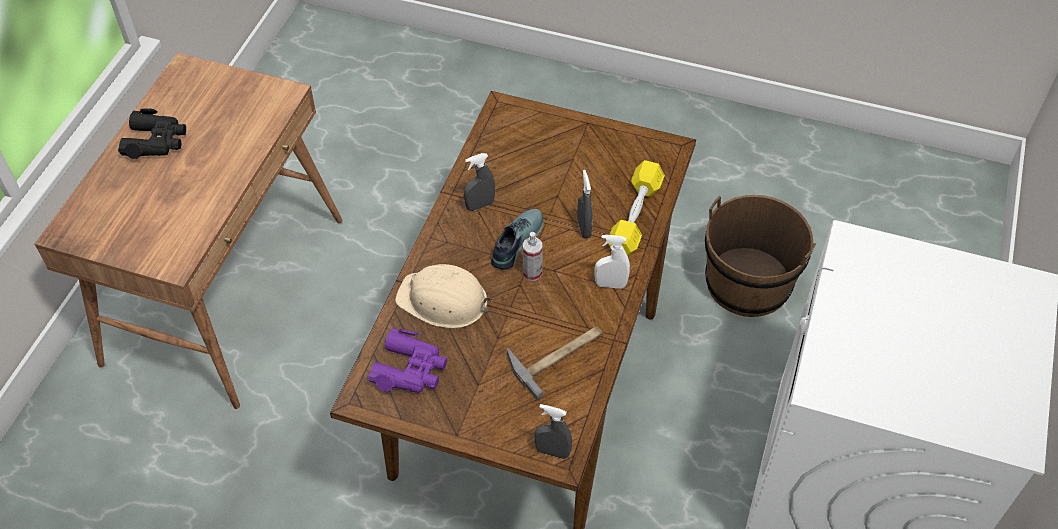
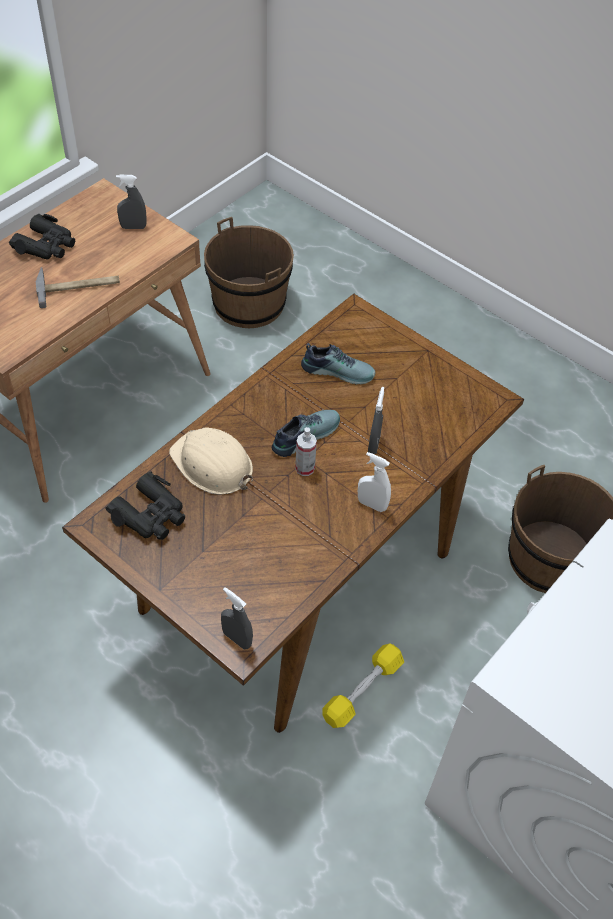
camera: 20 degrees right, 0 degrees up
purple binoculars [368,328,447,393] -> black binoculars [106,471,185,540]
grey spray bottle [464,153,495,211] -> grey spray bottle moved to [116,175,147,229]
hammer [507,326,603,400] -> hammer moved to [36,267,120,308]
yellow dumbbell [608,160,665,256] -> yellow dumbbell moved to [322,643,404,728]
none -> brown bucket [204,217,294,328]
none -> shoe [301,343,375,385]

